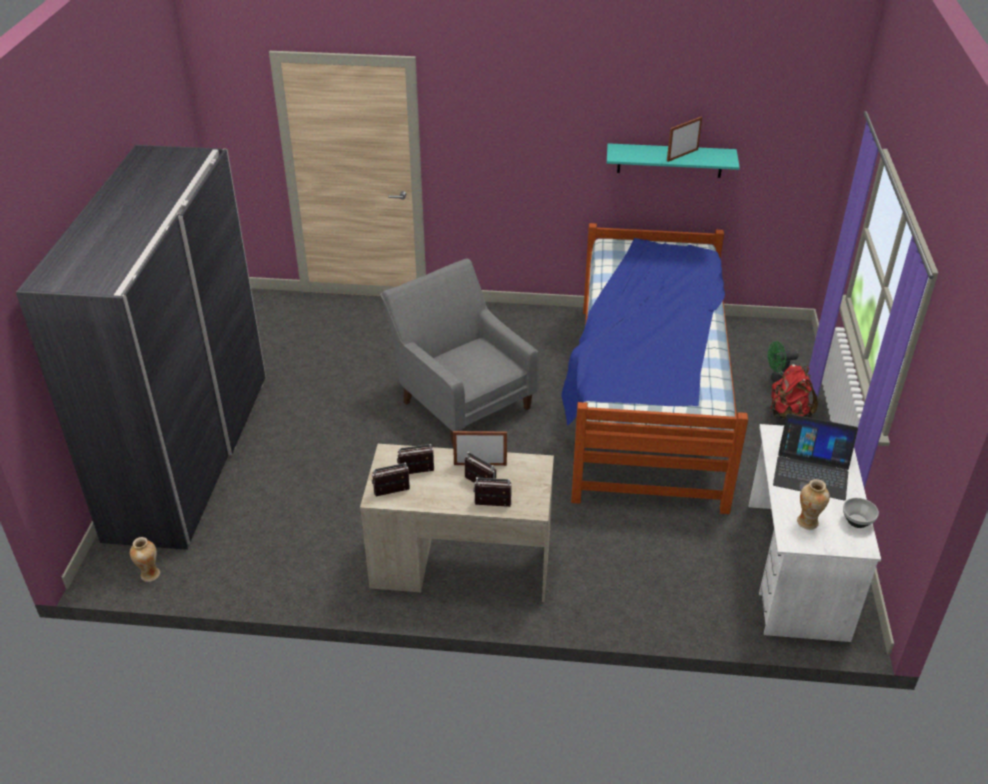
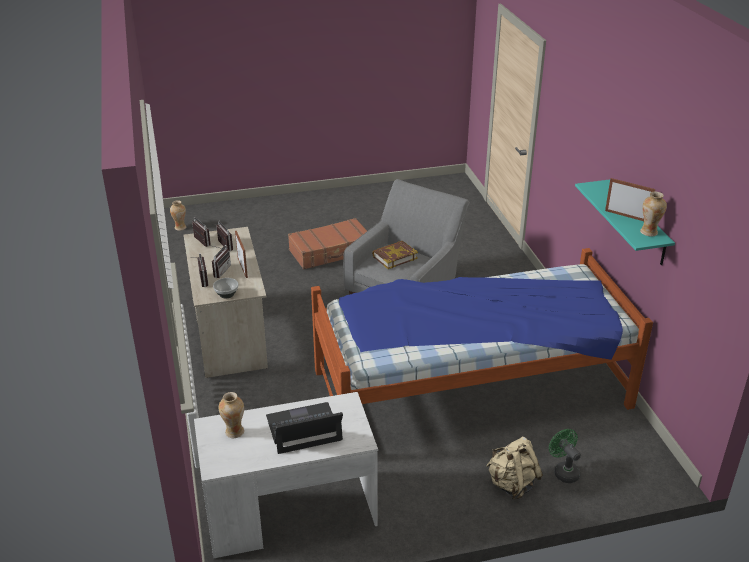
camera: 70 degrees right, 5 degrees down
grey wardrobe [16,145,266,550] -> none
red backpack [770,364,818,419] -> beige backpack [486,437,543,499]
laptop [773,414,858,501] -> laptop turned 75 degrees clockwise [266,402,343,454]
bowl [843,498,879,528] -> bowl moved to [213,278,238,298]
none -> brown suitcase [288,218,367,270]
none -> book [372,241,418,269]
none -> vase [640,191,667,236]

